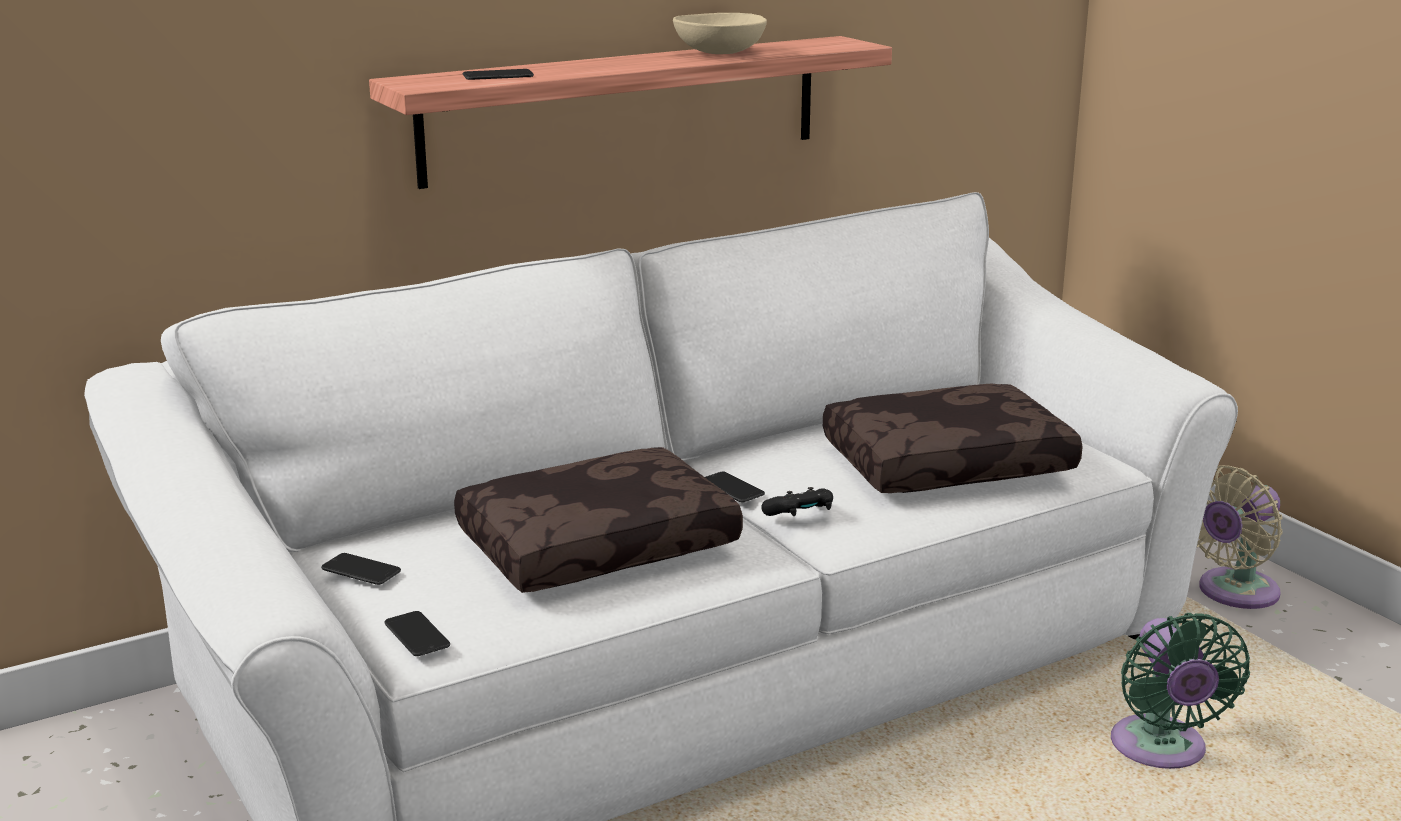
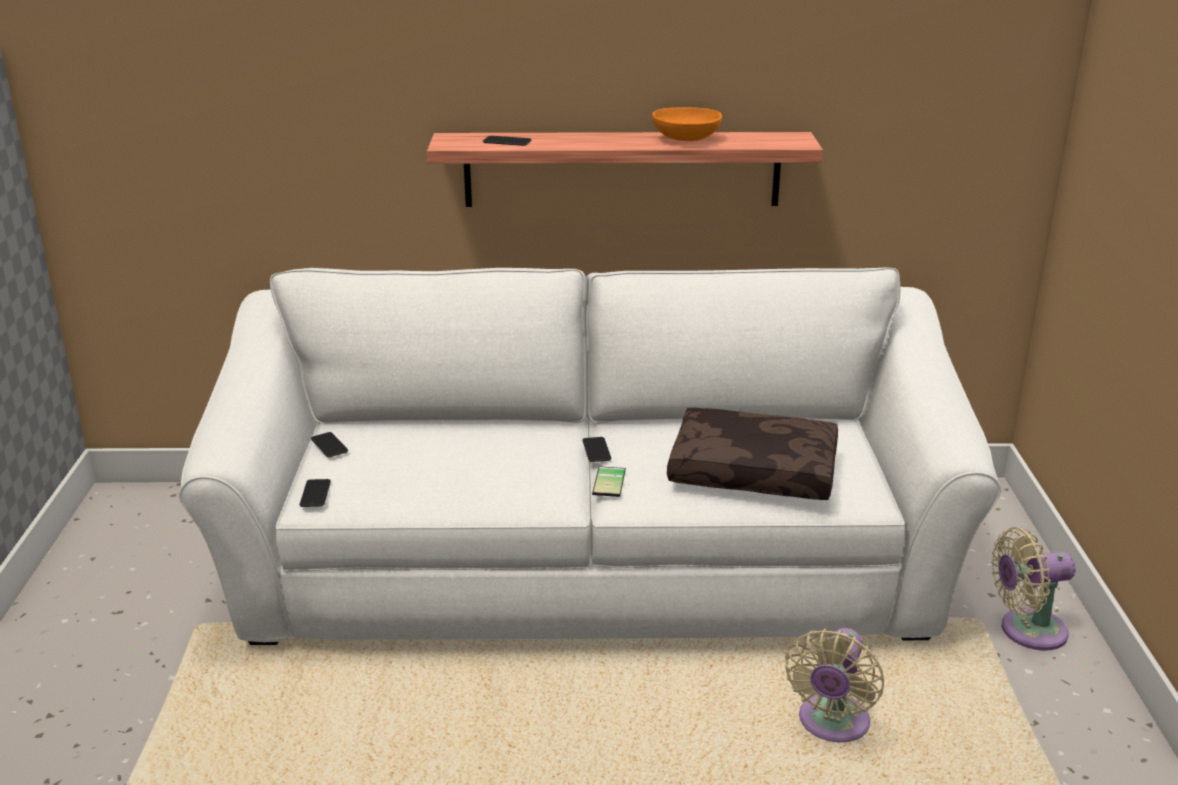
camera: 30 degrees right, 5 degrees up
brown pillow [454,447,743,593] -> none
beige bowl [673,13,767,54] -> orange bowl [652,107,722,141]
black game controller [761,487,833,516] -> phone [592,466,626,497]
green fan [1111,613,1250,769] -> beige fan [785,628,884,742]

